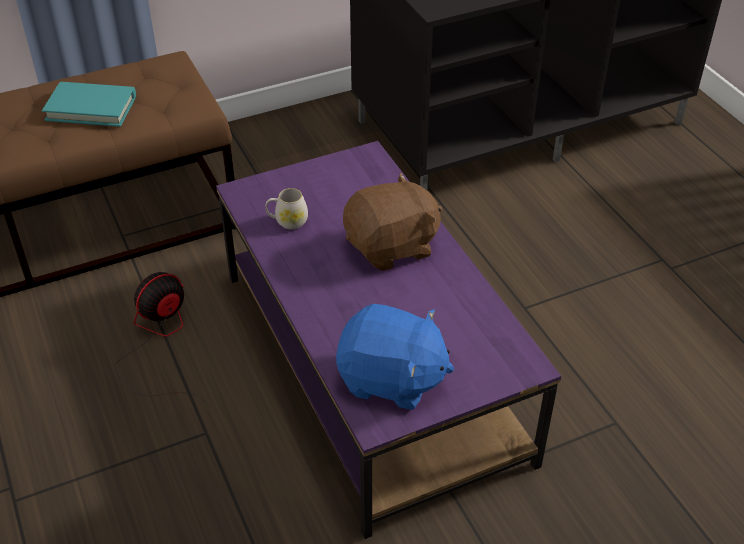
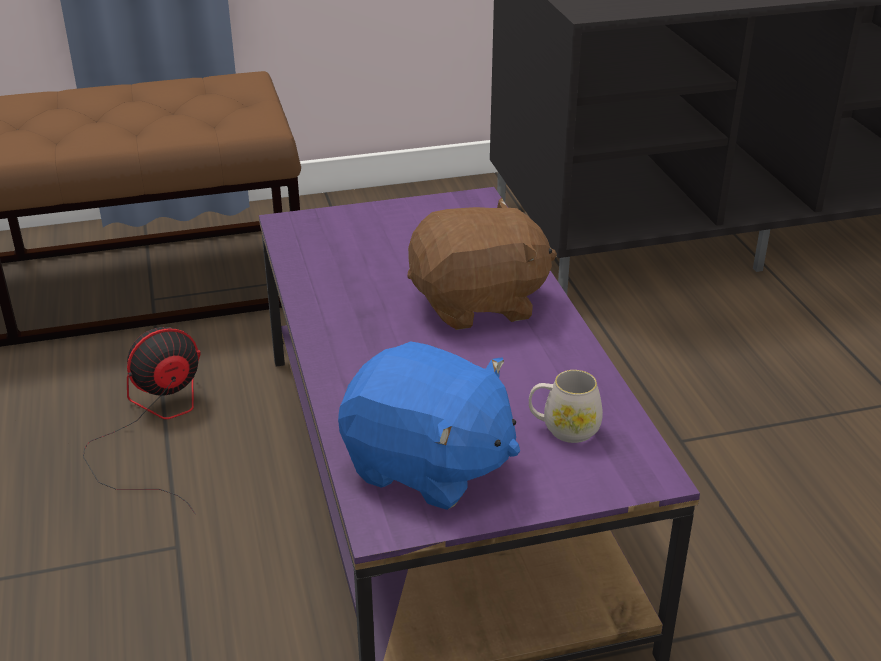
camera: 10 degrees right, 10 degrees down
turquoise book [42,82,136,127] -> none
white mug [265,188,308,229] -> white mug moved to [529,370,603,443]

